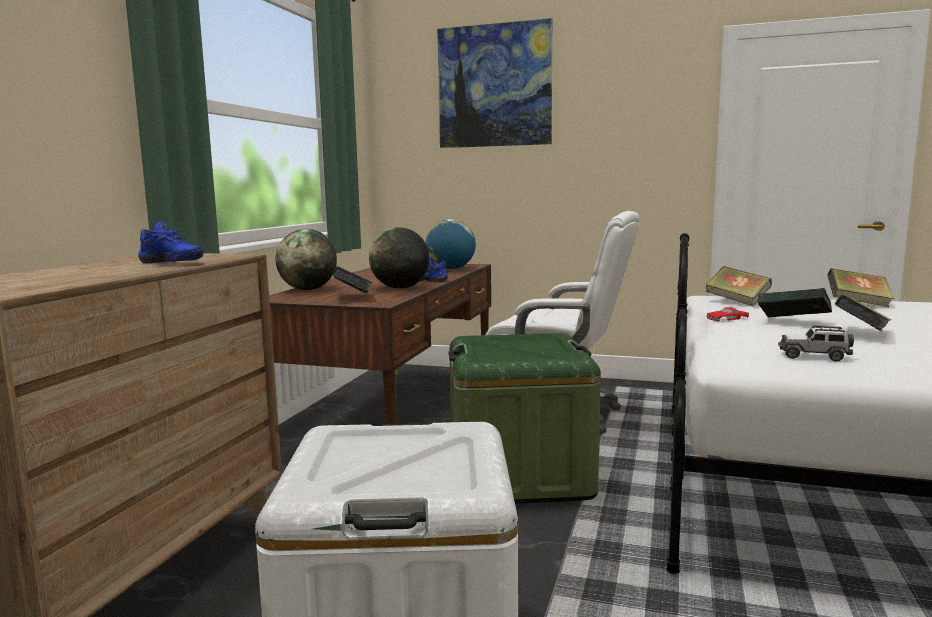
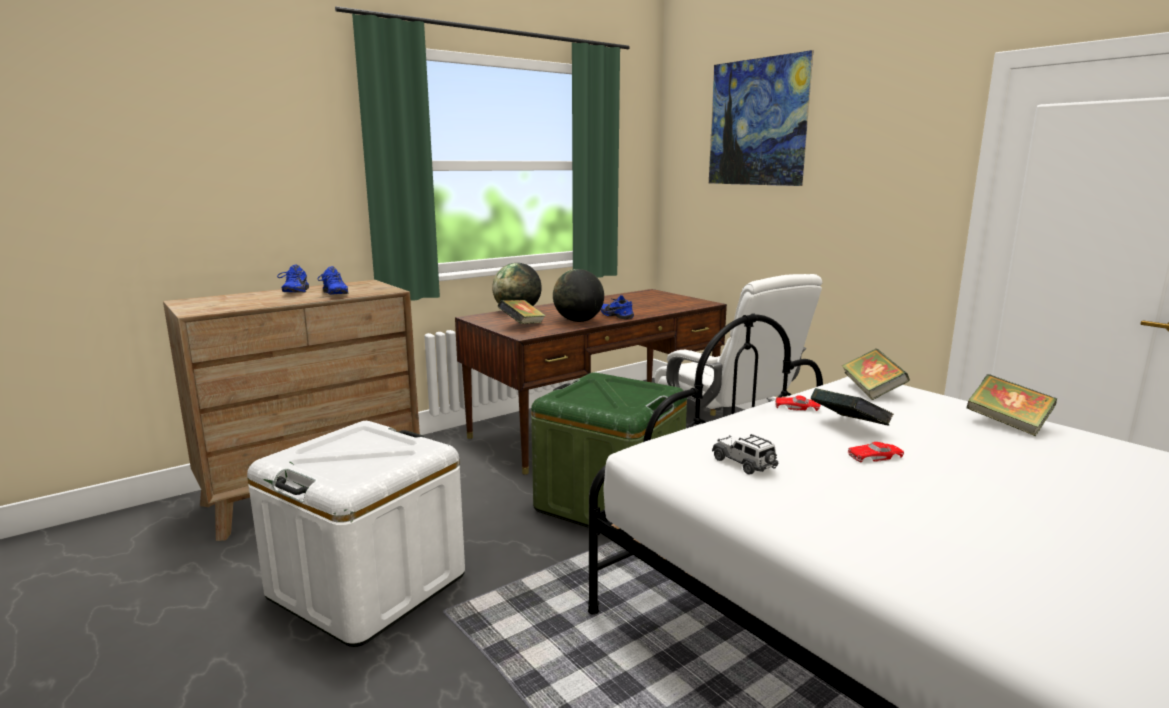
camera: 35 degrees right, 5 degrees up
globe [426,219,476,270] -> none
book [835,295,891,331] -> red toy car [847,442,904,462]
none -> blue shoe [277,264,309,293]

